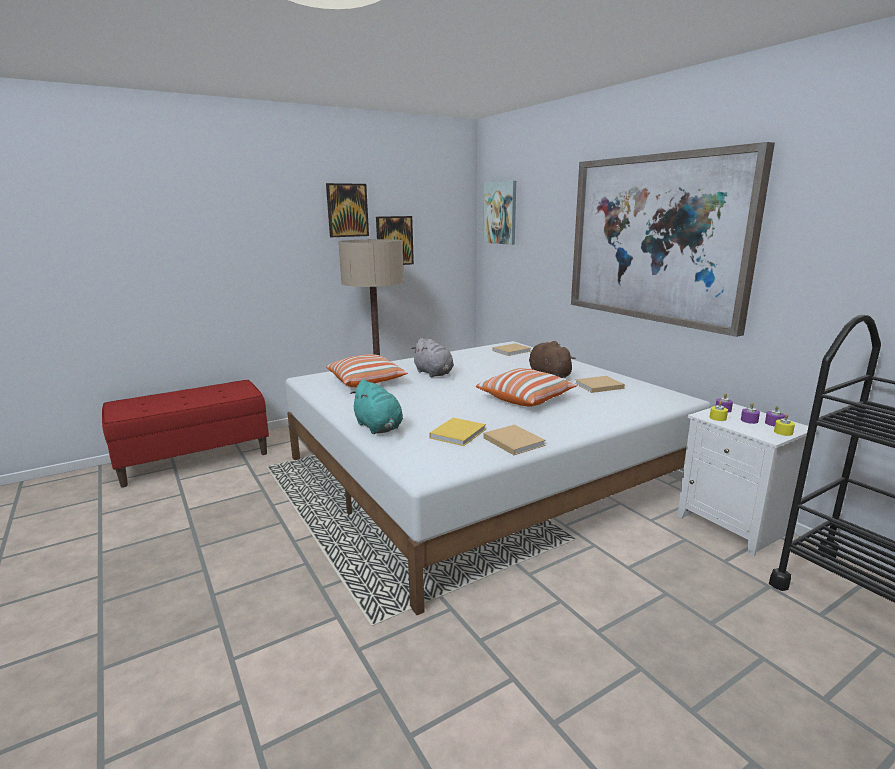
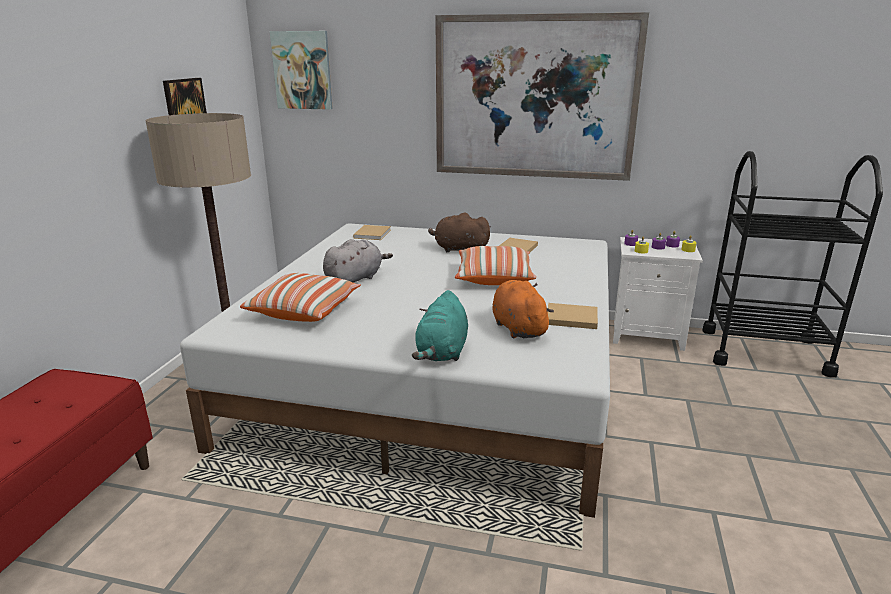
camera: 45 degrees left, 5 degrees up
picture [326,183,369,237] -> none
turquoise plush toy [350,380,403,434] -> turquoise plush toy turned 90 degrees clockwise [412,290,468,361]
grey plush toy [411,338,454,377] -> grey plush toy turned 60 degrees counterclockwise [323,239,393,283]
yellow book [429,418,486,446] -> orange plush toy [492,280,554,338]

